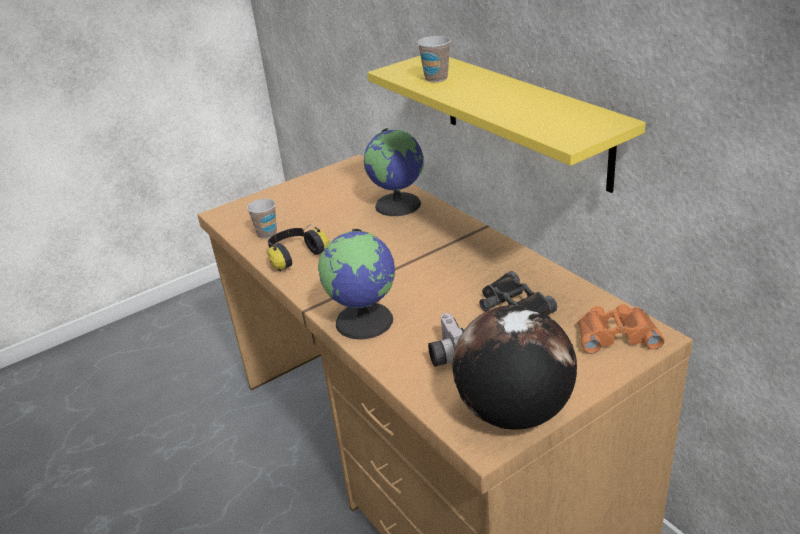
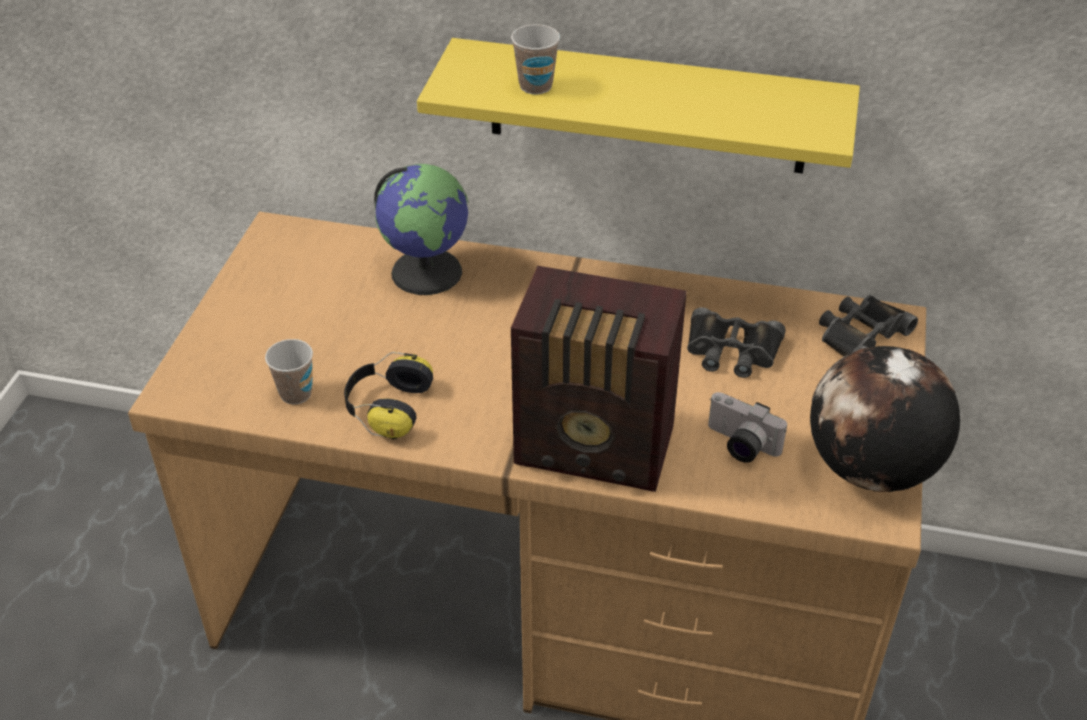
camera: 45 degrees left, 10 degrees up
globe [318,229,395,339] -> radio [511,266,687,492]
orange binoculars [578,304,665,354] -> black binoculars [819,295,918,356]

